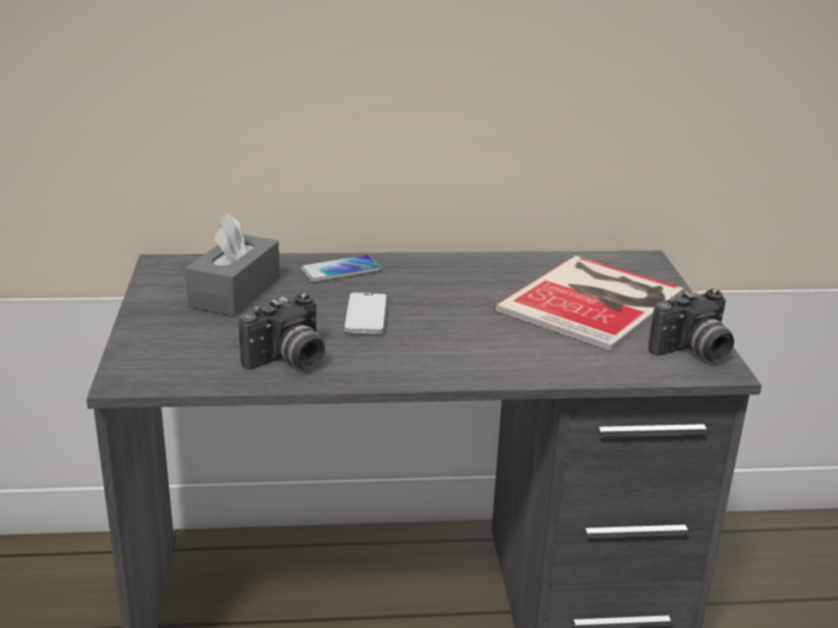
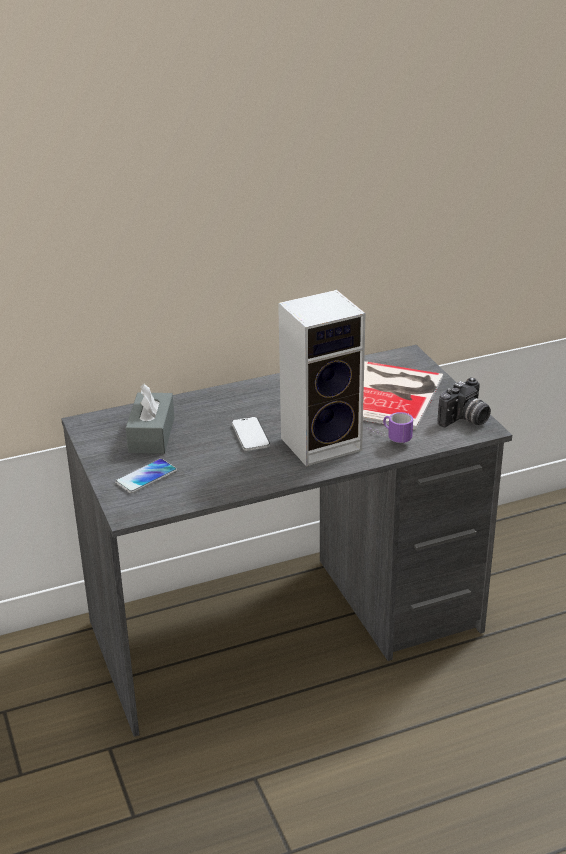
camera: 15 degrees left, 5 degrees up
camera [239,293,325,370] -> none
phone [300,255,381,282] -> phone moved to [115,459,177,493]
none -> speaker [278,290,366,467]
none -> mug [366,412,413,443]

